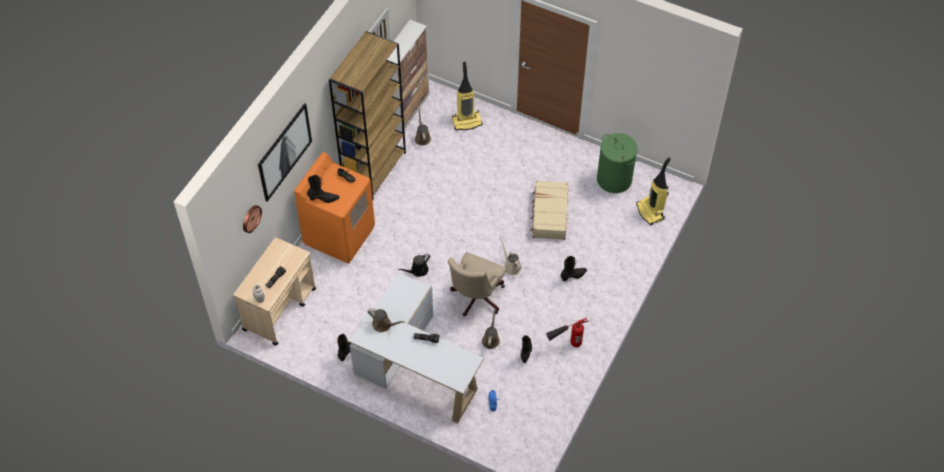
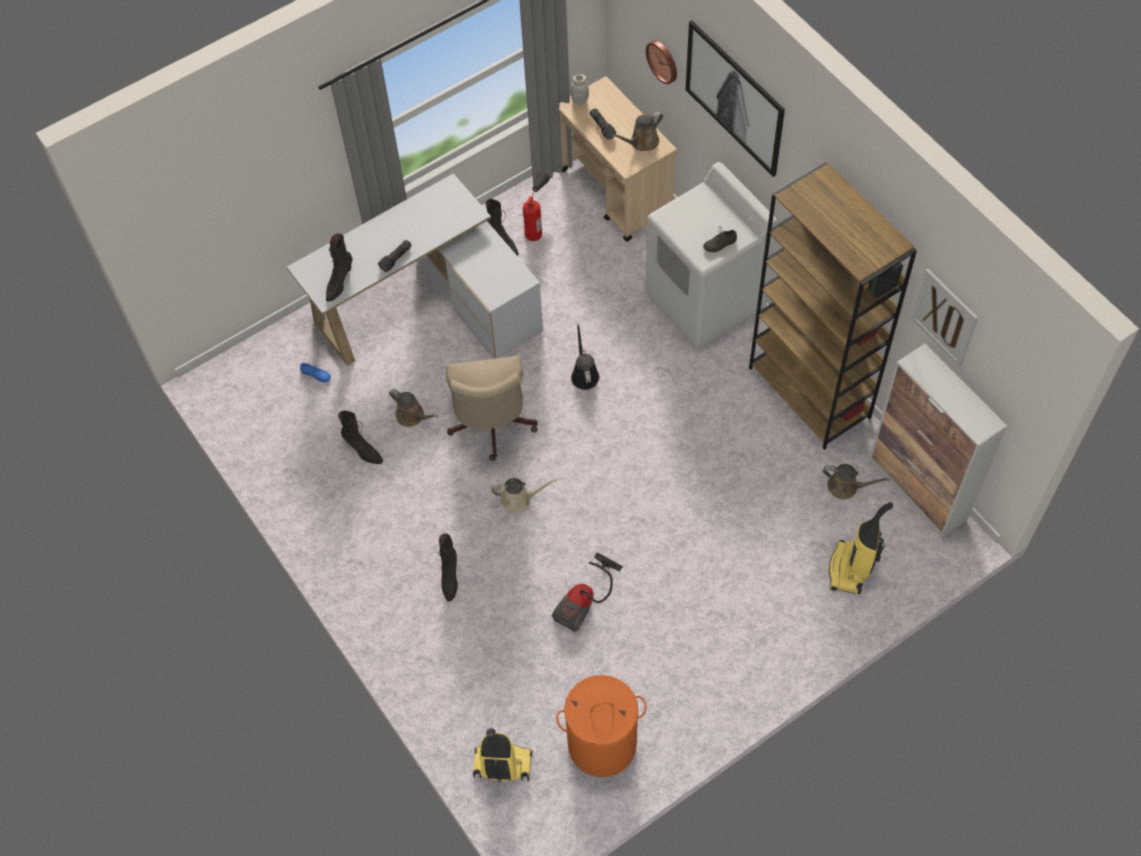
camera: 120 degrees right, 5 degrees up
orange washing machine [294,152,375,264] -> white washing machine [646,162,777,350]
black boot [307,175,340,203] -> black boot moved to [326,234,352,302]
brown watering can [368,309,404,332] -> brown watering can moved to [612,111,663,151]
beige office chair [448,252,507,316] -> beige office chair turned 150 degrees counterclockwise [446,355,538,461]
beige suitcase [530,180,569,240] -> vacuum cleaner [552,552,623,632]
fire extinguisher [546,318,589,347] -> fire extinguisher moved to [523,172,550,241]
green laundry basket [597,133,638,193] -> orange laundry basket [556,675,646,777]

